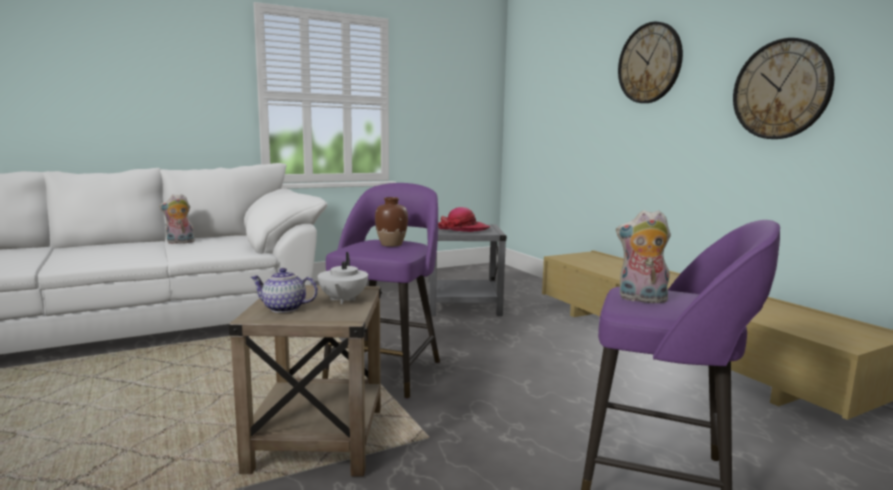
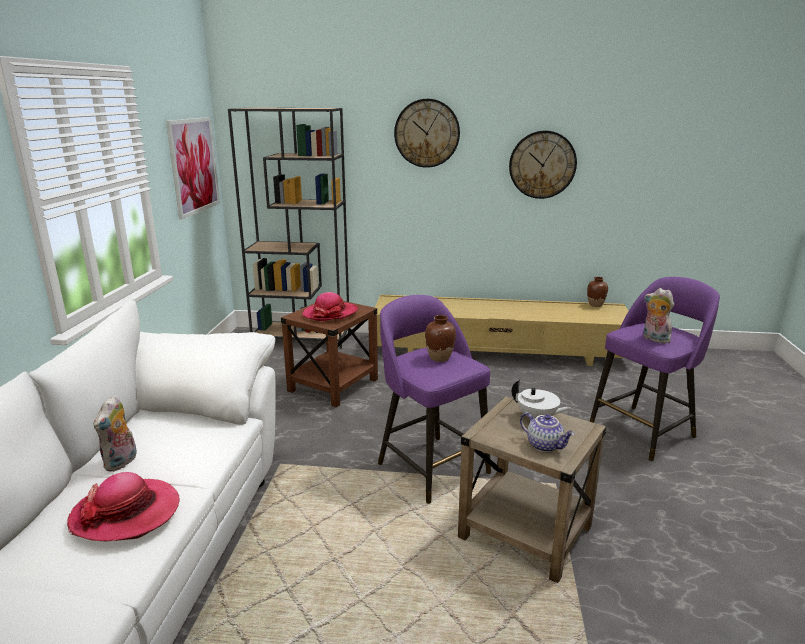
camera: 55 degrees left, 10 degrees up
teapot [251,268,318,313] -> teapot turned 90 degrees counterclockwise [520,412,575,452]
grey side table [428,224,507,316] -> brown side table [281,301,378,408]
plush toy [616,210,671,305] -> plush toy turned 90 degrees clockwise [643,288,674,344]
none -> hat [67,472,180,541]
none -> picture [166,117,220,220]
none -> bookcase [228,108,350,349]
none -> brown vase [587,277,608,307]

